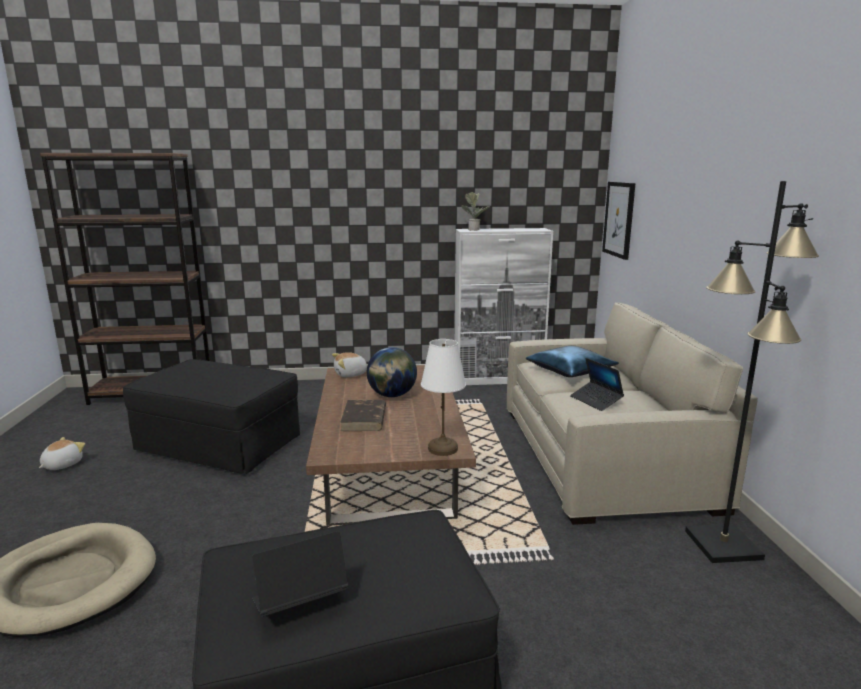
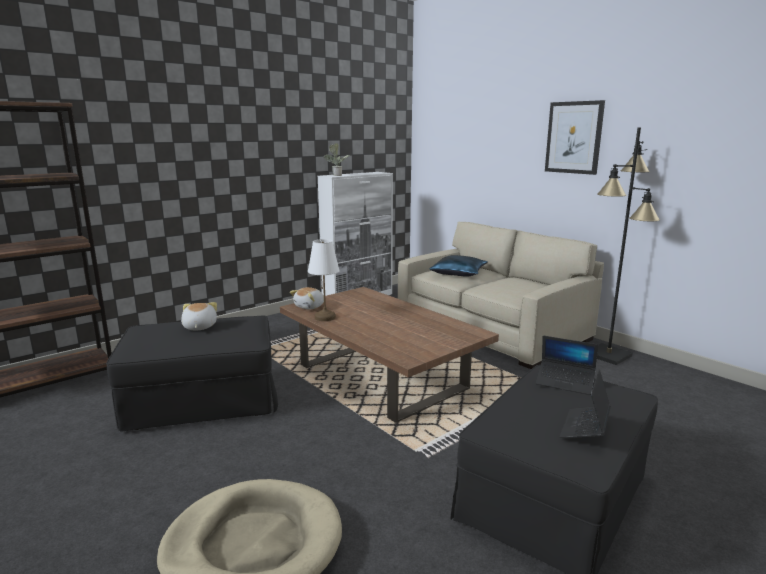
camera: 35 degrees left, 0 degrees up
plush toy [39,437,85,470] -> plush toy moved to [181,302,217,330]
brown book [340,400,386,431] -> none
globe [367,347,417,397] -> none
white table lamp [421,339,466,456] -> white table lamp moved to [308,239,339,321]
laptop [570,358,624,411] -> laptop moved to [535,336,598,395]
picture [602,182,636,260] -> picture moved to [545,100,605,175]

